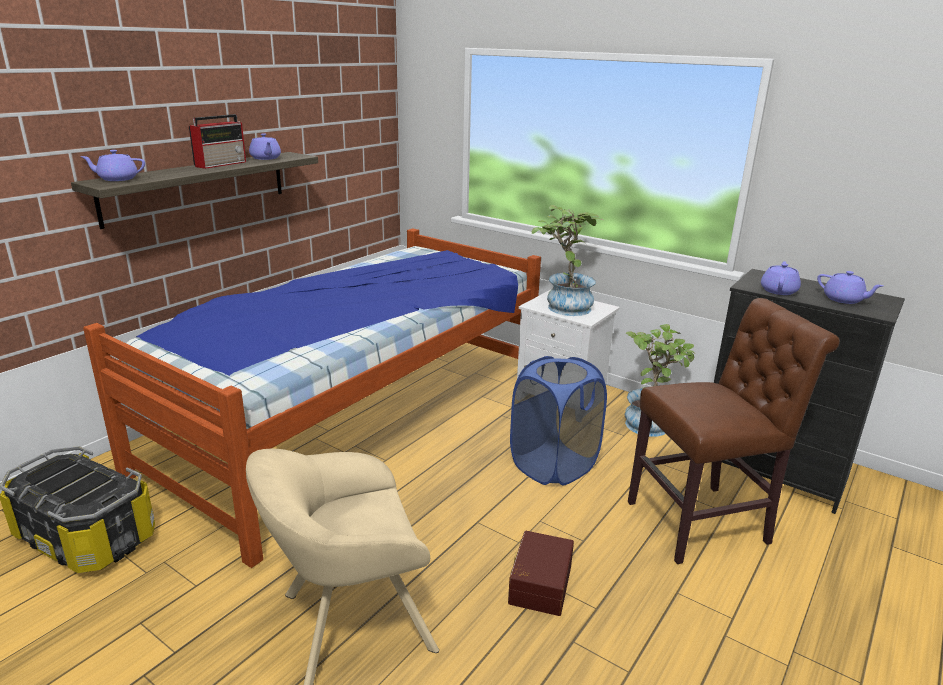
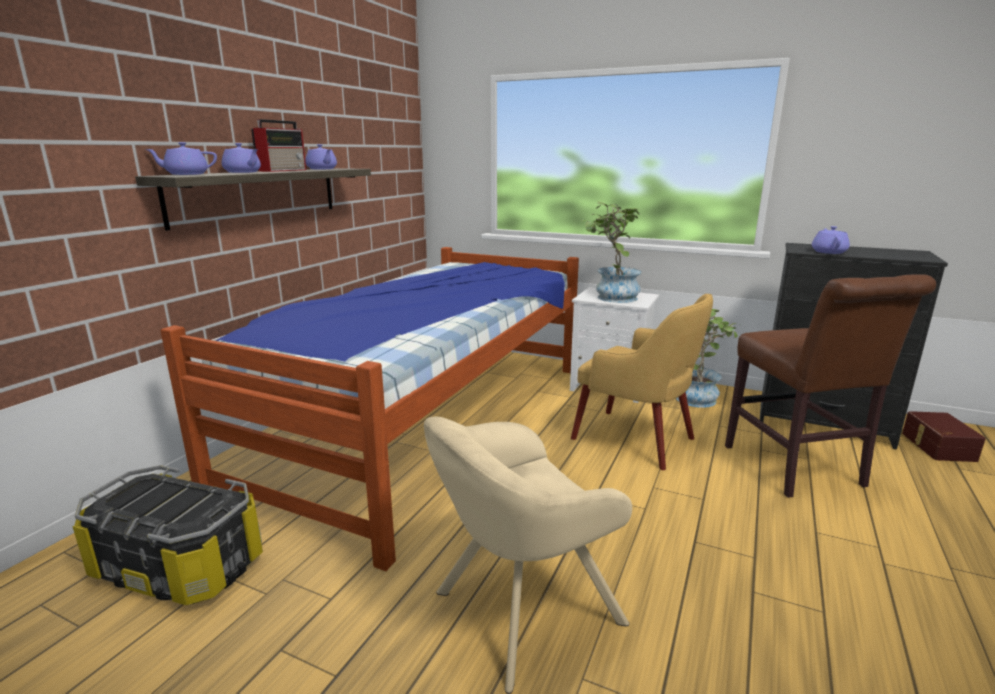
camera: 10 degrees left, 5 degrees down
brown storage box [508,531,574,616] -> brown storage box moved to [902,411,986,462]
blue laundry basket [510,356,607,486] -> yellow armchair [571,294,713,470]
brown chair [628,298,840,564] -> brown chair turned 105 degrees clockwise [725,274,936,498]
purple teapot [817,271,883,304] -> purple teapot moved to [222,143,261,173]

